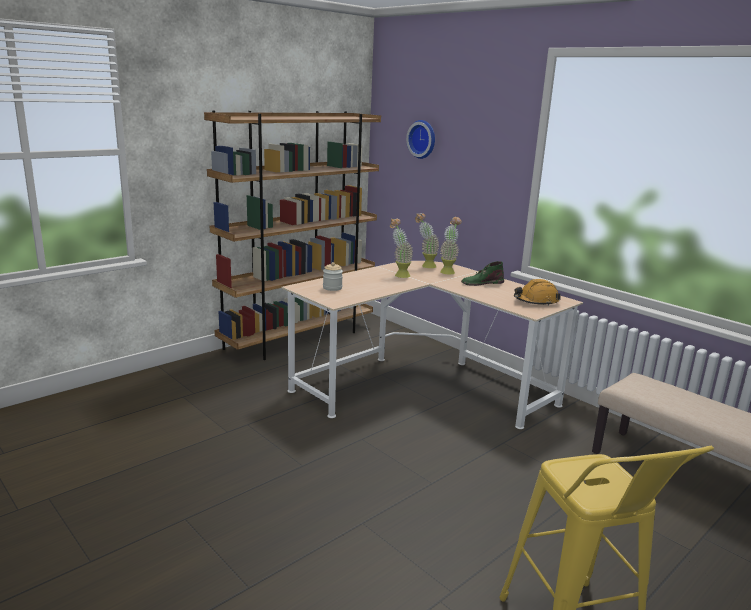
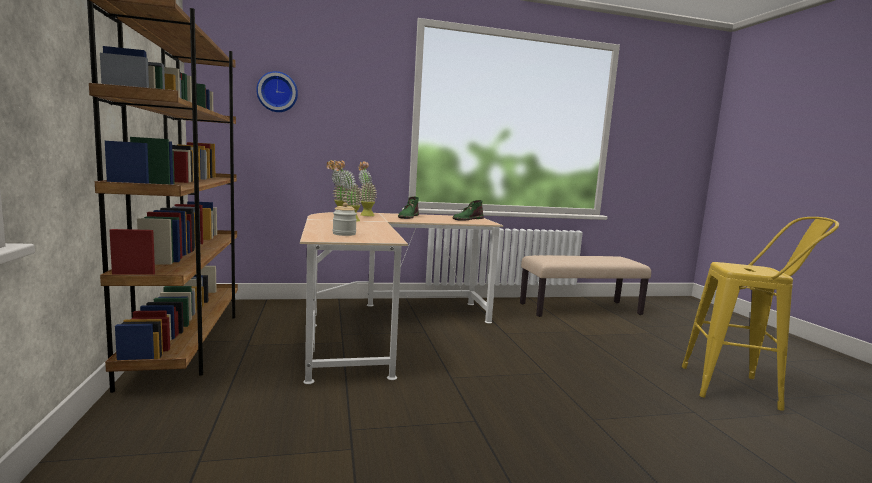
camera: 60 degrees left, 10 degrees down
orange hard hat [514,279,560,306] -> green boot [453,200,484,220]

